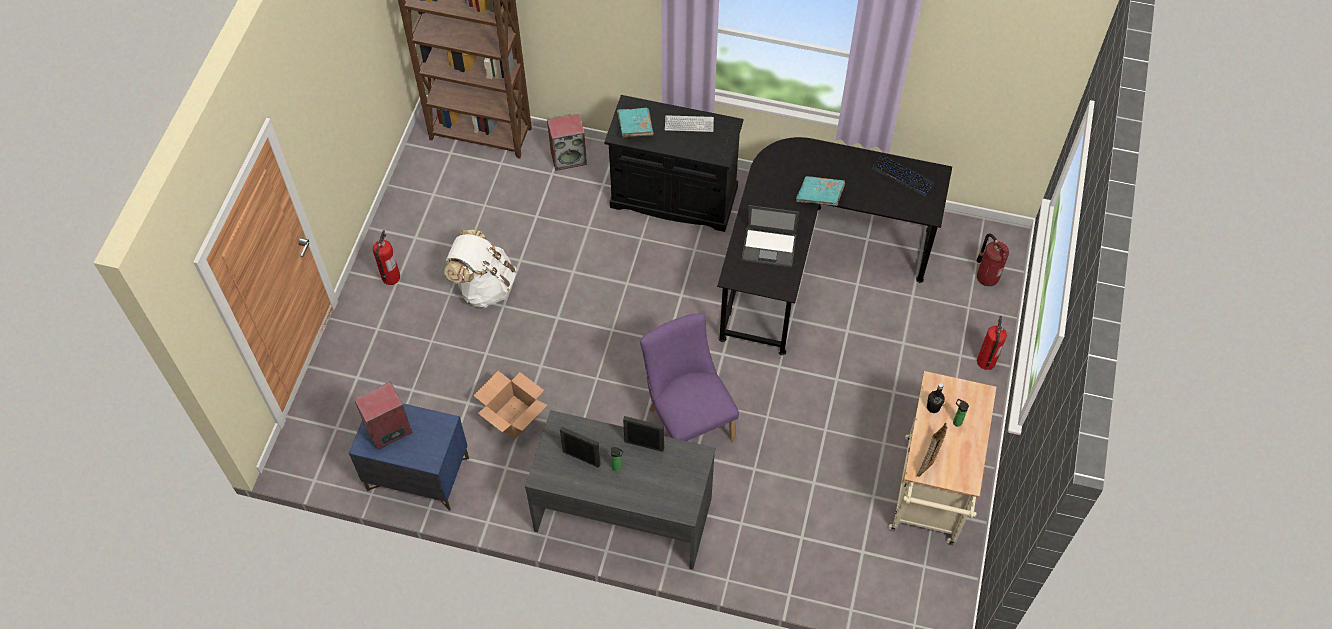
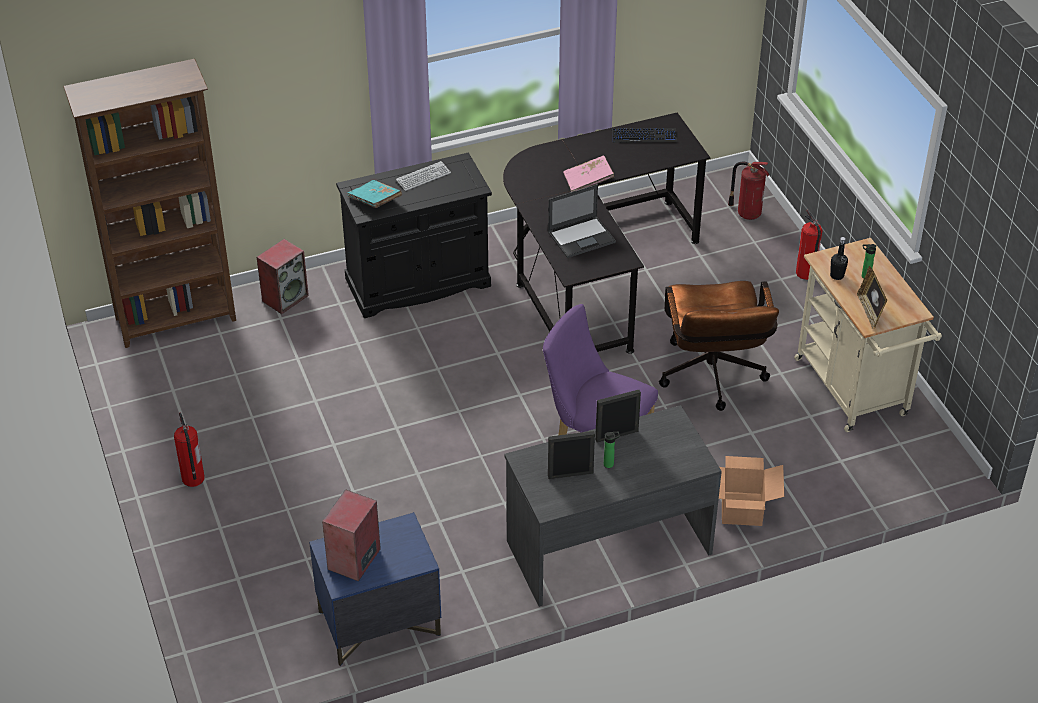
camera: 35 degrees left, 15 degrees down
white backpack [444,230,516,308] -> none
cardboard box [473,371,547,440] -> cardboard box moved to [719,456,784,526]
turquoise book [796,176,845,206] -> pink book [563,156,614,192]
none -> brown office chair [659,281,779,411]

